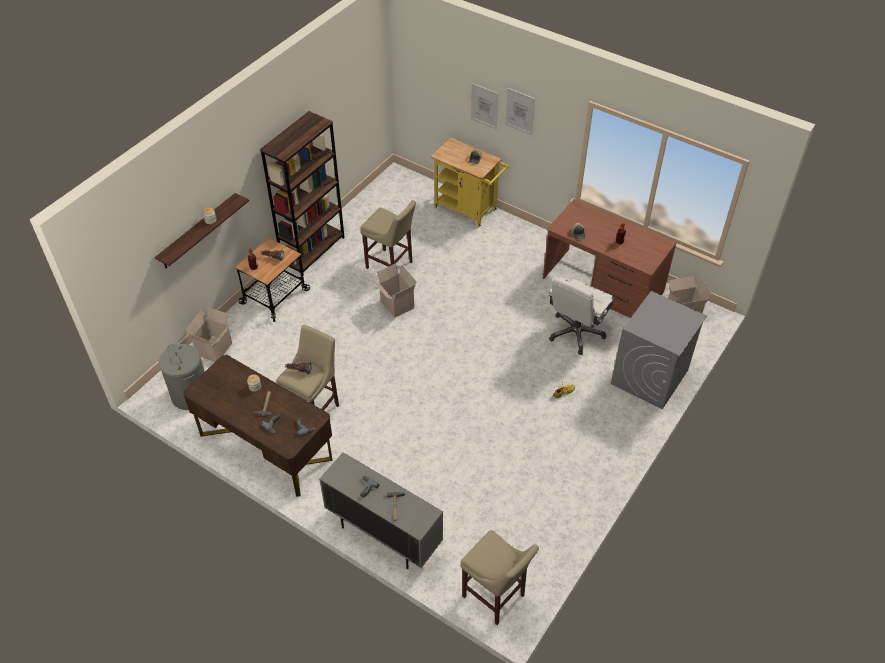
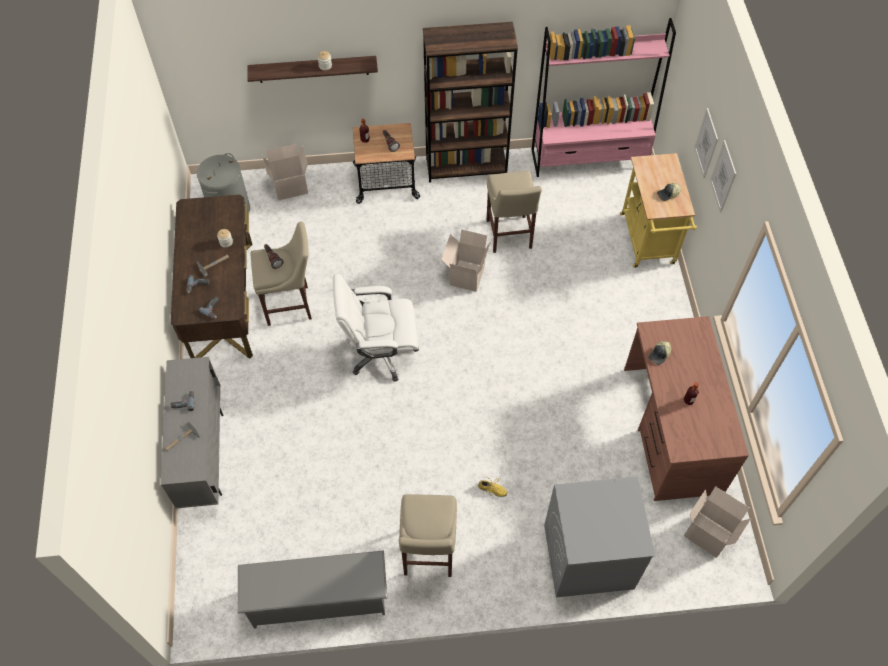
camera: 50 degrees right, 10 degrees up
beige stool [460,530,539,625] -> beige stool moved to [399,494,457,577]
white office chair [548,277,613,355] -> white office chair moved to [333,274,419,382]
none -> grey shoe rack [238,550,387,629]
none -> pink bookcase [532,18,676,177]

